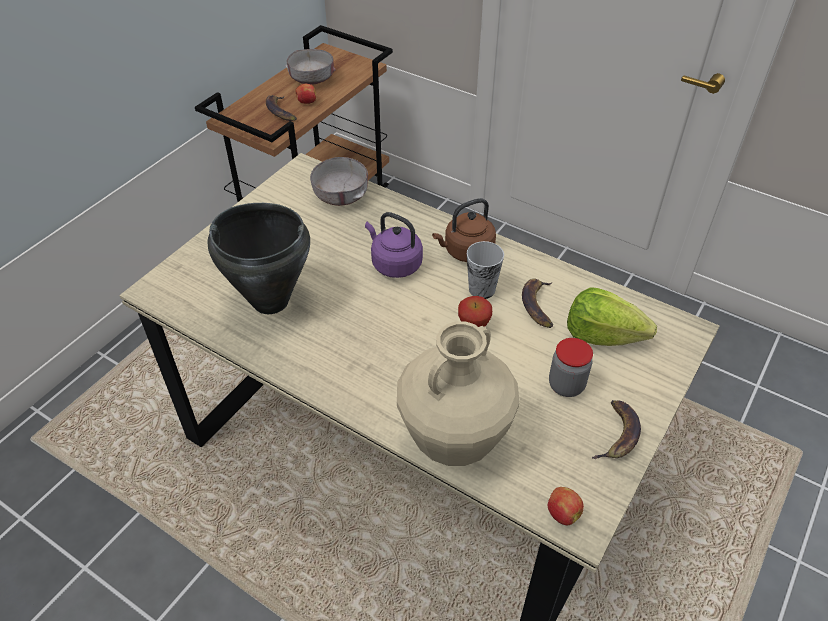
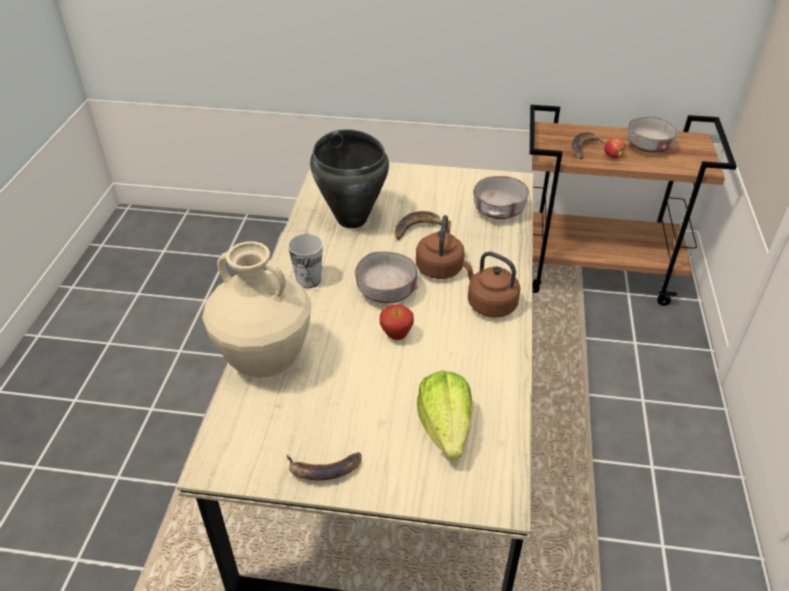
camera: 65 degrees right, 5 degrees down
purple kettle [365,212,423,278] -> brown kettle [416,215,465,279]
cup [467,241,504,299] -> cup moved to [288,234,323,288]
banana [522,279,553,328] -> banana moved to [394,211,442,240]
apple [548,487,584,525] -> none
jar [549,338,593,397] -> none
none -> grey bowl [354,252,418,303]

